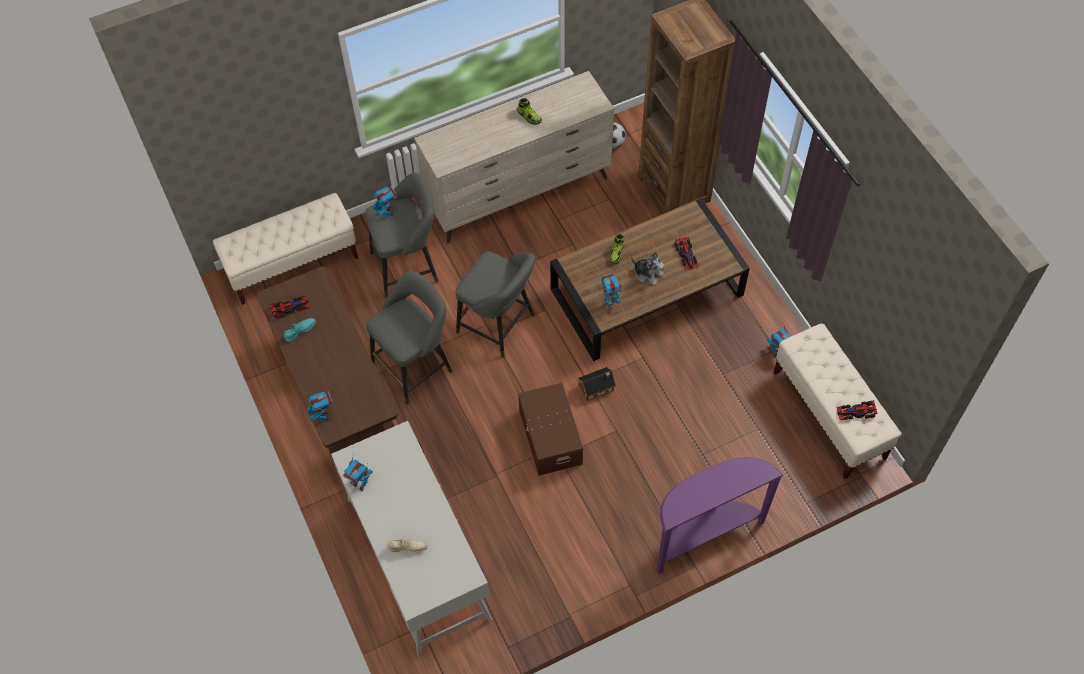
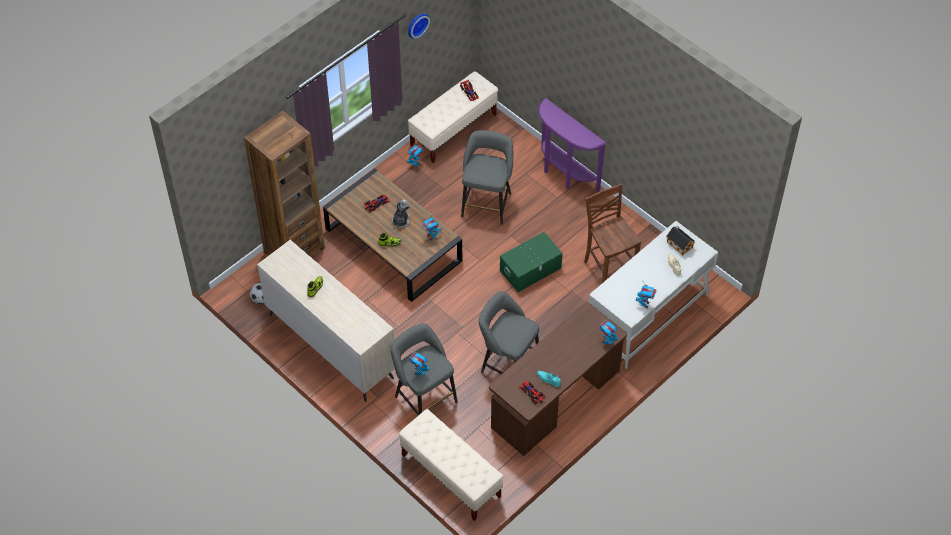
camera: 110 degrees left, 5 degrees down
grey stool [456,251,536,358] -> grey stool moved to [461,130,513,225]
brown storage box [518,383,583,476] -> green storage box [500,232,563,292]
toy house [578,367,616,401] -> toy house moved to [666,226,694,255]
none -> wall clock [408,13,430,39]
none -> brown chair [584,184,641,283]

